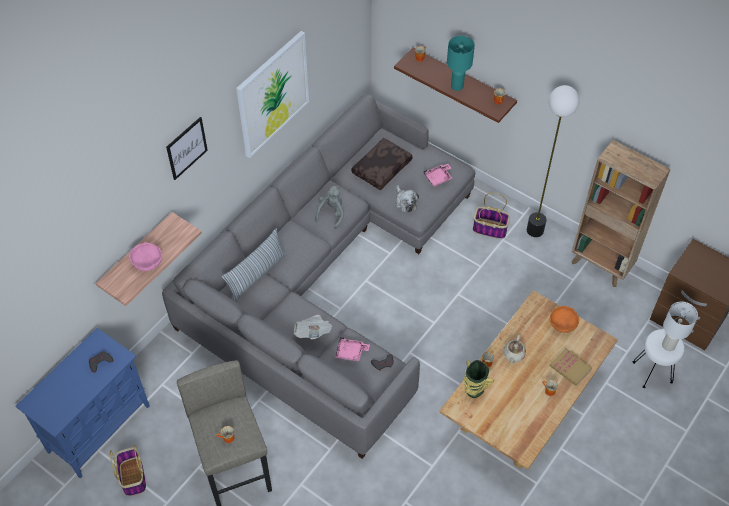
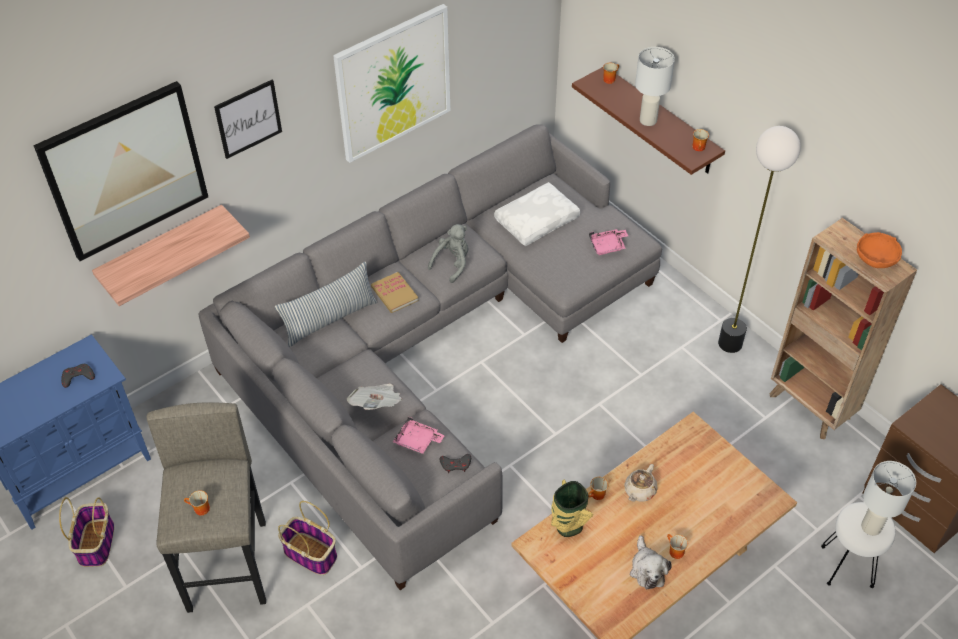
camera: 15 degrees right, 5 degrees down
pink bowl [129,242,162,271] -> none
brown pillow [351,138,413,190] -> white pillow [494,182,580,246]
plush toy [396,185,419,213] -> plush toy moved to [630,535,672,589]
turquoise table lamp [447,36,475,91] -> white table lamp [635,47,675,126]
basket [473,193,510,239] -> basket moved to [278,501,337,575]
orange bowl [550,306,579,333] -> orange bowl moved to [857,232,902,268]
book [550,348,592,386] -> book moved to [371,272,419,313]
none -> picture [34,81,208,261]

